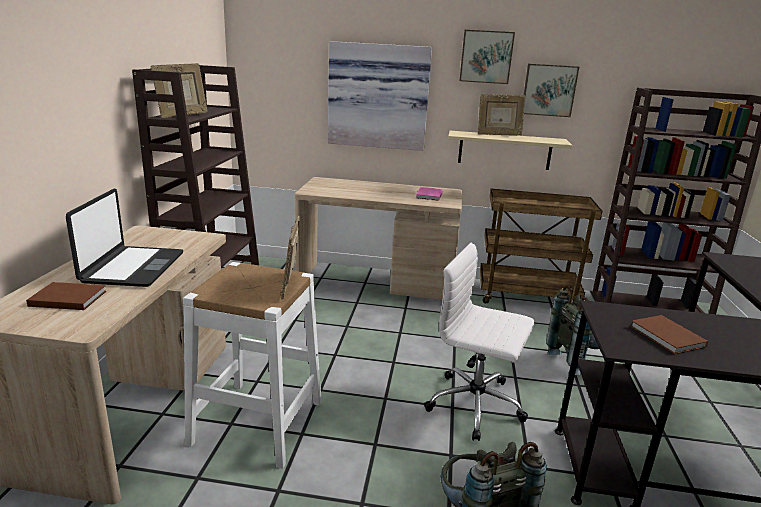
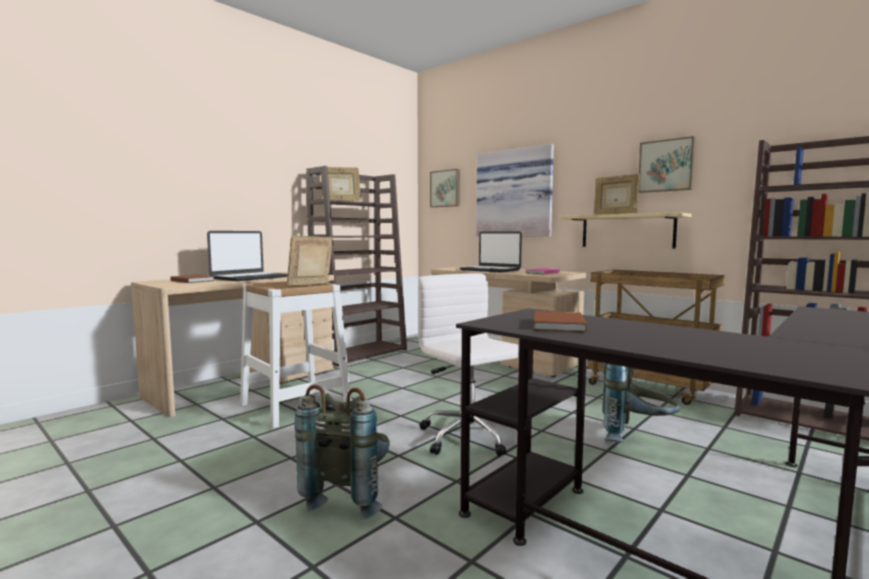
camera: 35 degrees right, 15 degrees down
picture [459,30,515,84] -> picture moved to [430,169,460,207]
none -> laptop [460,231,522,273]

